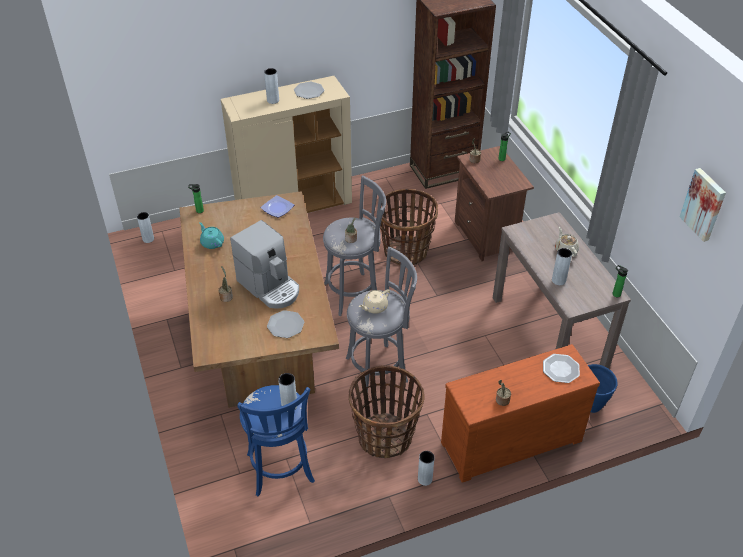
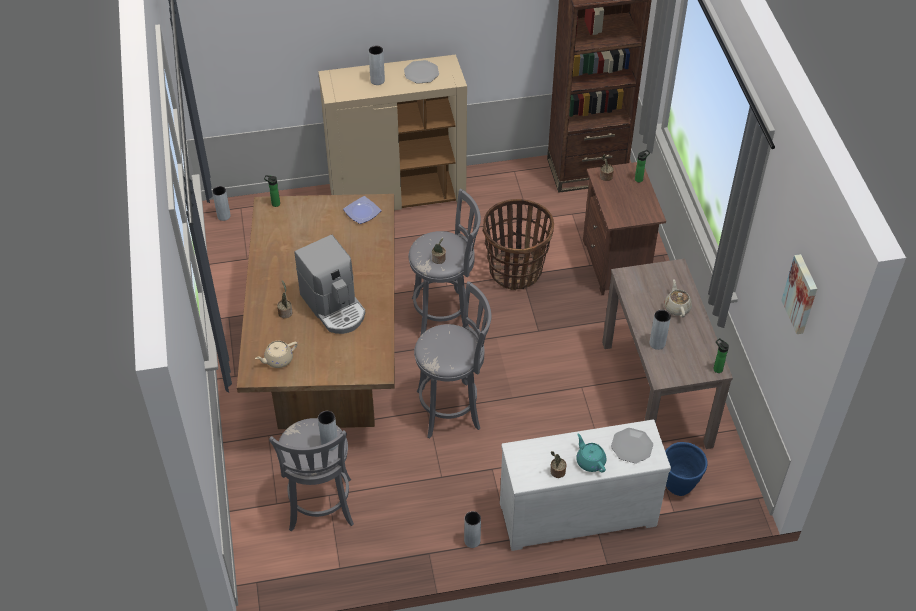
camera: 10 degrees right, 5 degrees up
turquoise teapot [199,222,224,249] -> turquoise teapot moved to [576,434,606,473]
blue stool [237,385,315,496] -> grey stool [269,418,354,531]
plate [267,310,304,338] -> none
basket [349,365,425,458] -> none
beige teapot [359,289,390,314] -> beige teapot moved to [255,341,298,368]
brown dresser [441,344,600,483] -> white dresser [500,420,671,551]

